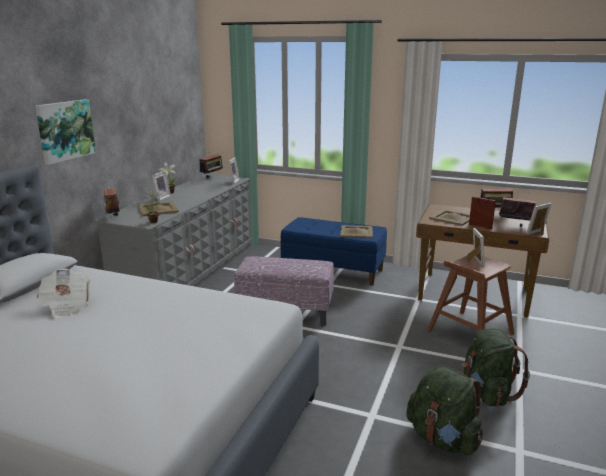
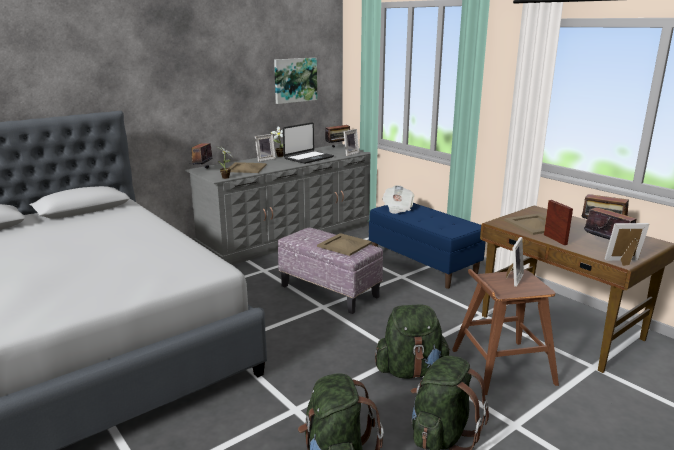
camera: 30 degrees right, 0 degrees up
picture [35,99,96,165] -> picture moved to [274,58,317,104]
newspaper [37,268,90,318] -> newspaper moved to [382,185,415,214]
beige tray [340,225,373,238] -> beige tray moved to [317,233,372,256]
none -> laptop [283,122,334,164]
none -> green backpack [375,304,451,378]

